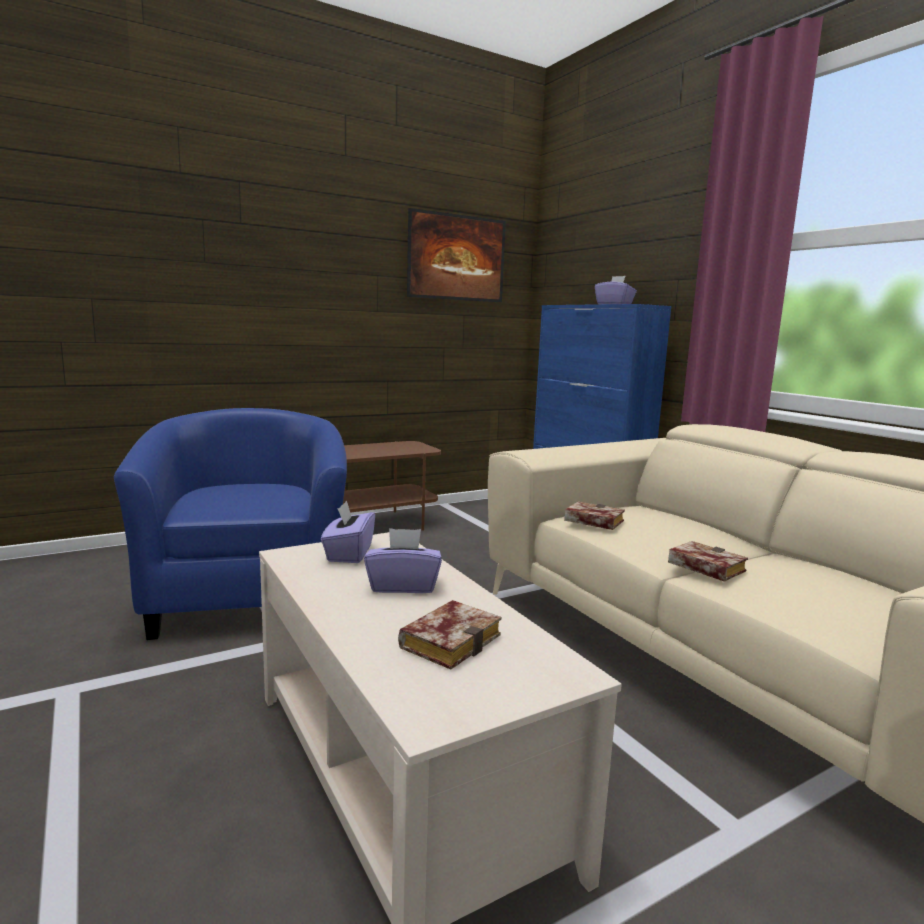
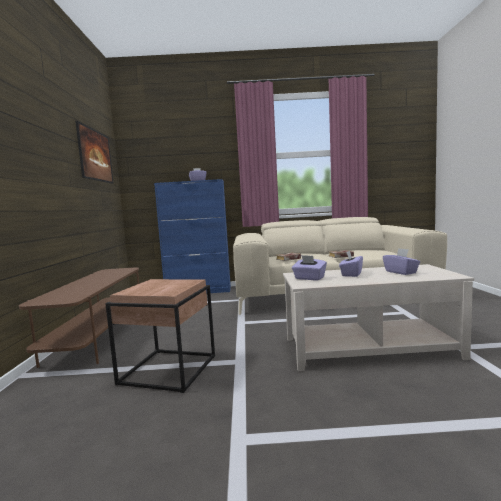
camera: 60 degrees left, 5 degrees down
blue armchair [114,408,347,640] -> brown side table [105,279,215,393]
book [398,600,501,670] -> purple tissue box [383,248,420,275]

